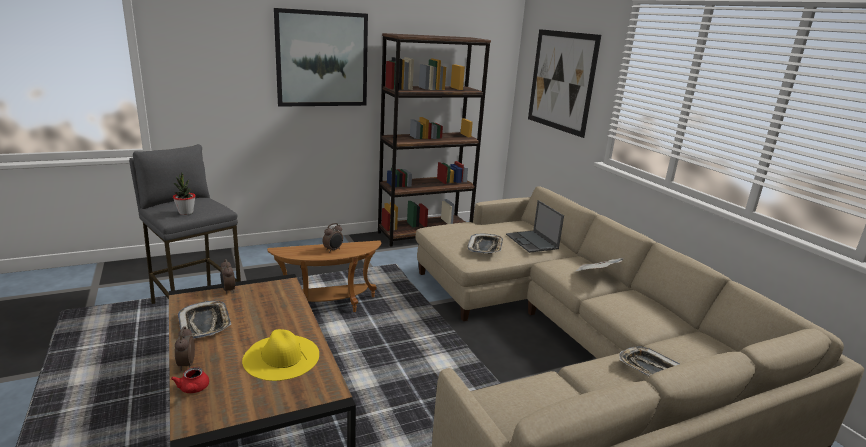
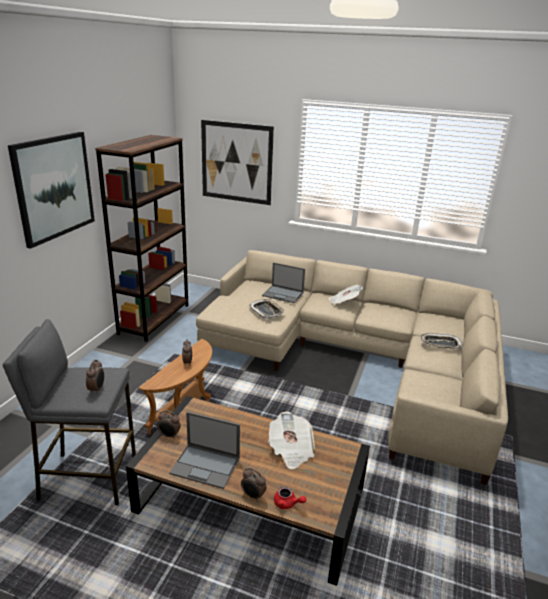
camera: 45 degrees left, 5 degrees up
potted plant [173,172,196,215] -> alarm clock [86,360,104,394]
tray [178,301,231,339] -> laptop [169,412,240,489]
yellow hat [242,329,319,381] -> newspaper [268,412,315,469]

